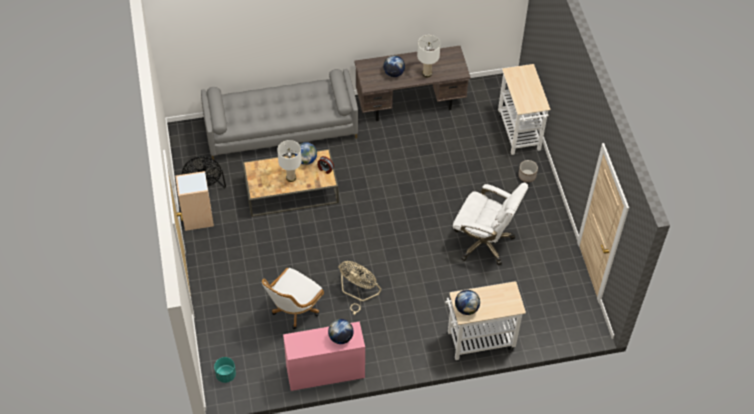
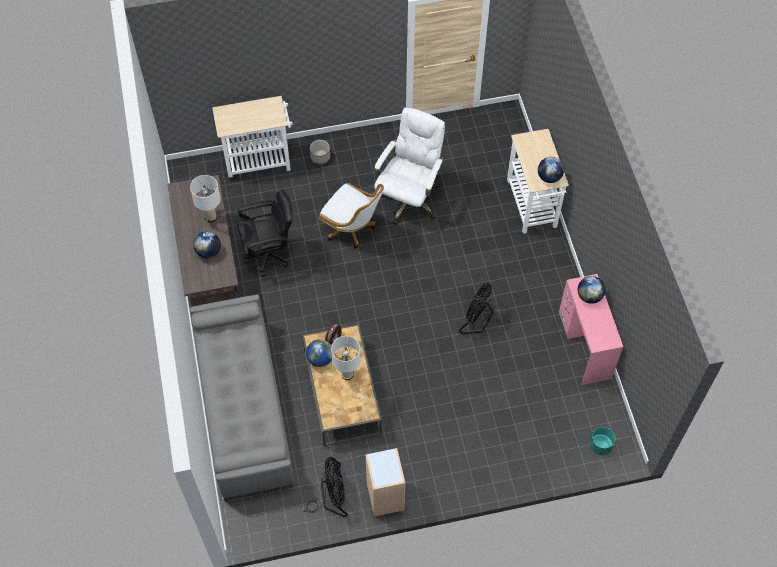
camera: 90 degrees left, 5 degrees up
white office chair [262,268,324,329] -> white office chair moved to [319,183,384,248]
beige fan [338,261,381,315] -> black fan [459,283,511,335]
none -> black office chair [237,190,293,277]

